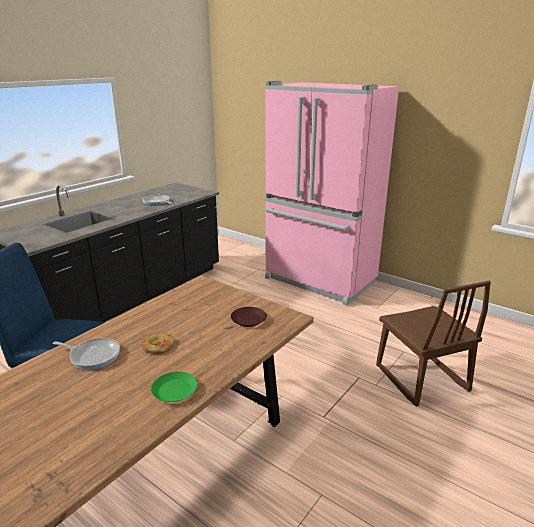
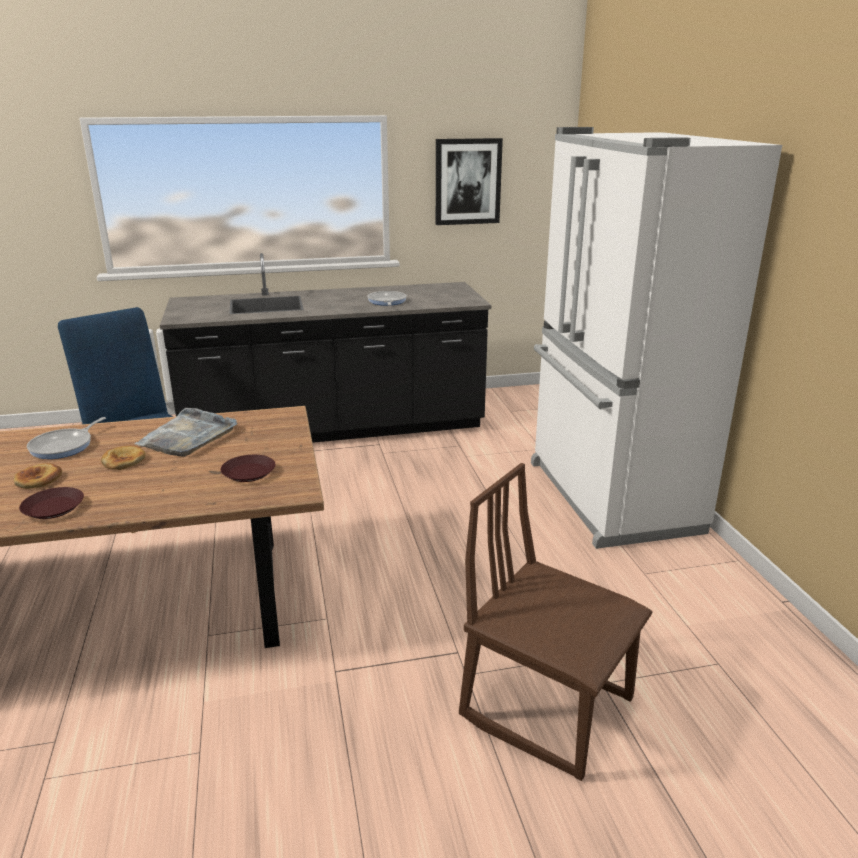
camera: 40 degrees right, 0 degrees up
frying pan [53,338,120,370] -> frying pan turned 60 degrees clockwise [27,417,106,459]
green plate [151,372,197,402] -> brown plate [19,487,84,519]
pink fridge [265,81,399,306] -> white fridge [531,127,782,549]
brown chair [376,281,491,407] -> brown chair turned 105 degrees clockwise [459,463,652,781]
none -> bread [14,463,62,489]
none -> grey tray [134,408,237,457]
none -> picture [436,138,503,225]

